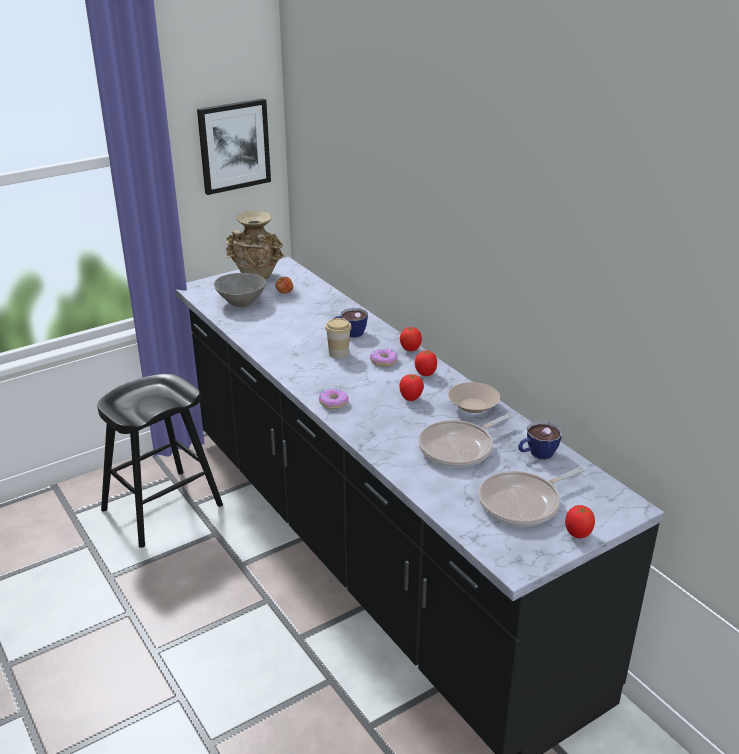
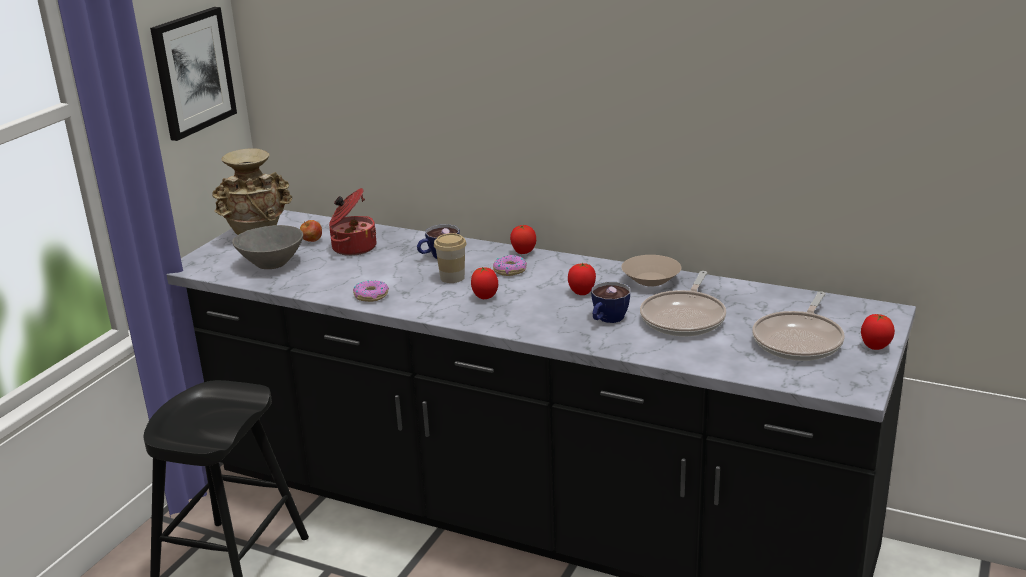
camera: 30 degrees left, 5 degrees down
donut [319,388,349,409] -> donut moved to [353,280,389,302]
tomato [415,350,437,376] -> tomato moved to [471,267,498,299]
cup [518,421,562,459] -> cup moved to [591,282,631,323]
none -> cooking pot [329,188,376,256]

